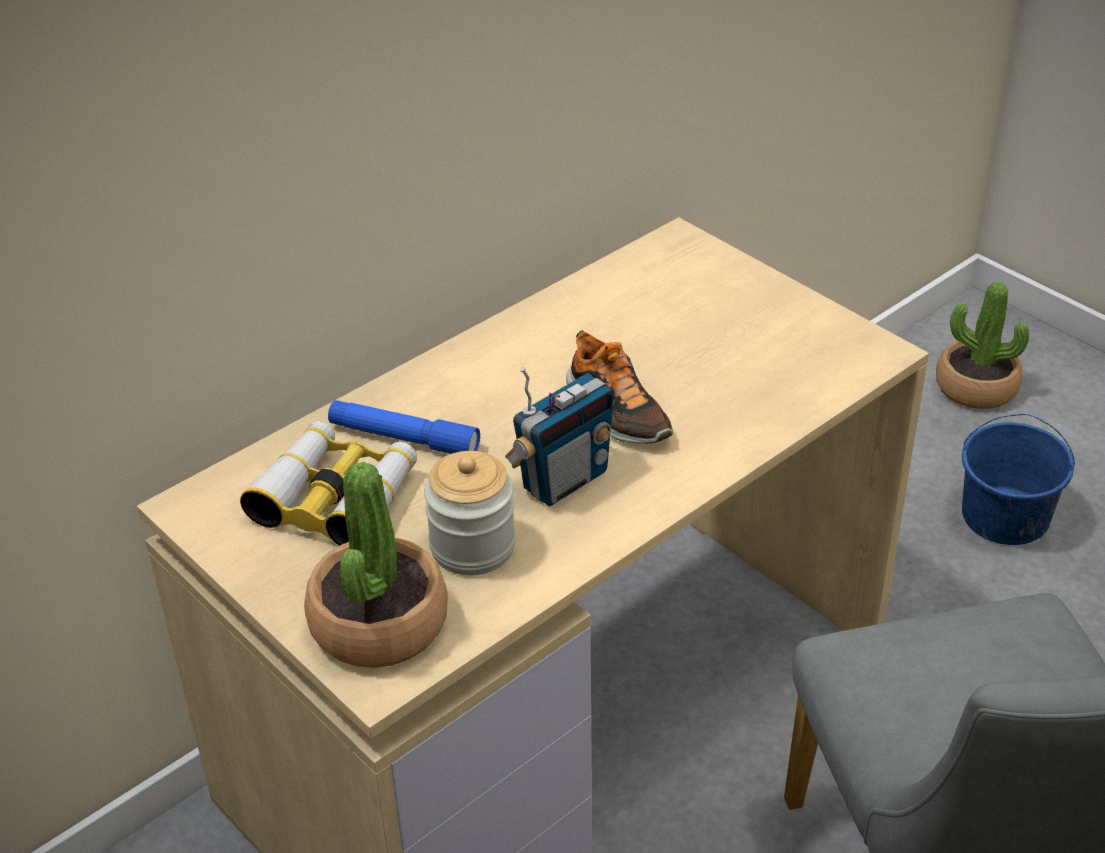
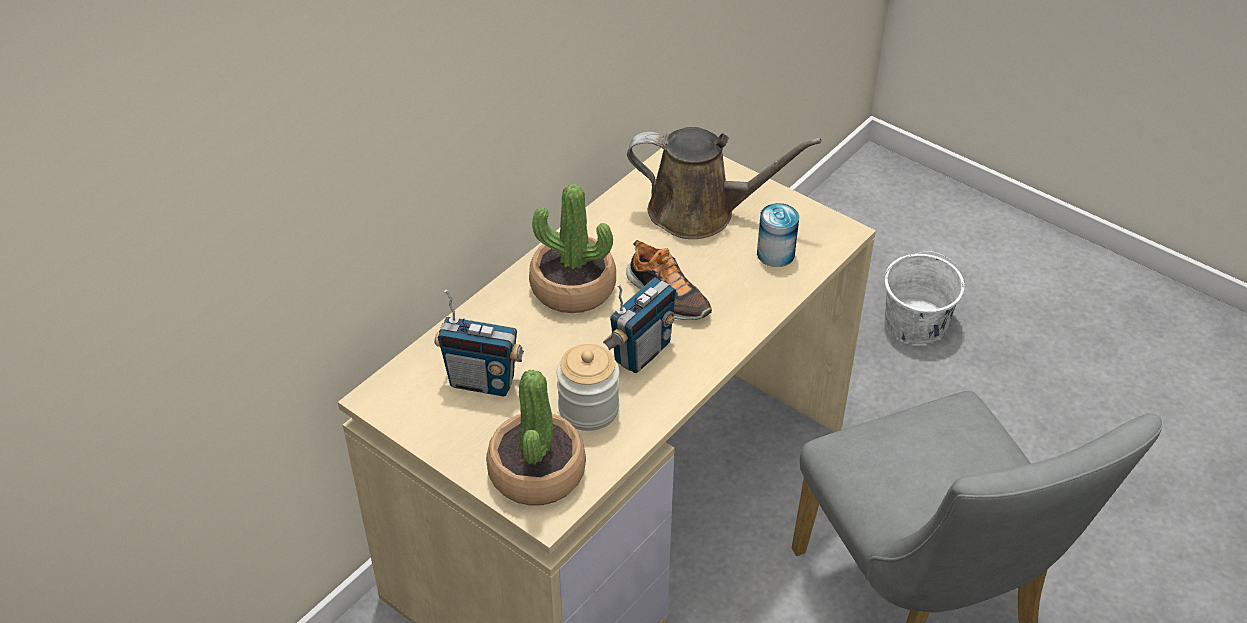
camera: 10 degrees left, 5 degrees up
binoculars [240,421,417,546] -> radio [435,289,524,396]
blue flashlight [328,400,480,454] -> none
potted plant [936,282,1029,409] -> potted plant moved to [529,184,616,313]
blue bucket [962,414,1075,545] -> white bucket [884,251,965,344]
none -> brown watering can [627,127,821,239]
none -> can [757,203,799,267]

